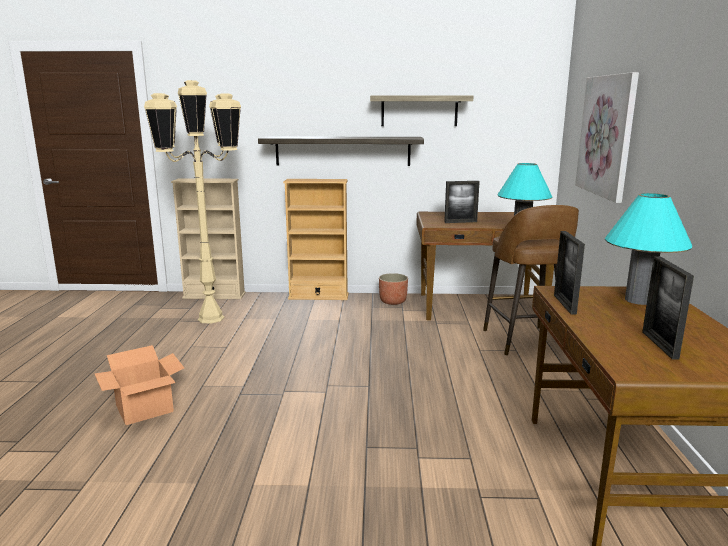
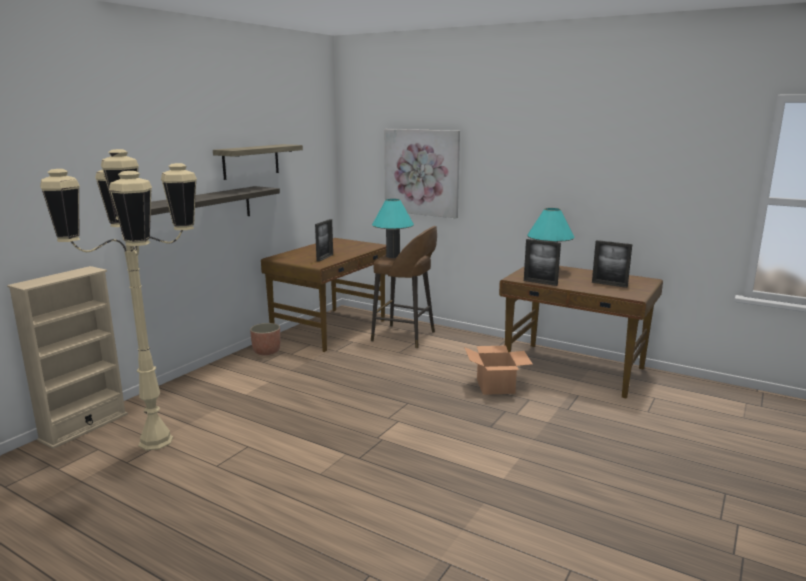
camera: 60 degrees left, 0 degrees up
cardboard box [95,345,184,425] -> cardboard box moved to [464,346,533,395]
beige bookcase [283,179,349,300] -> none

